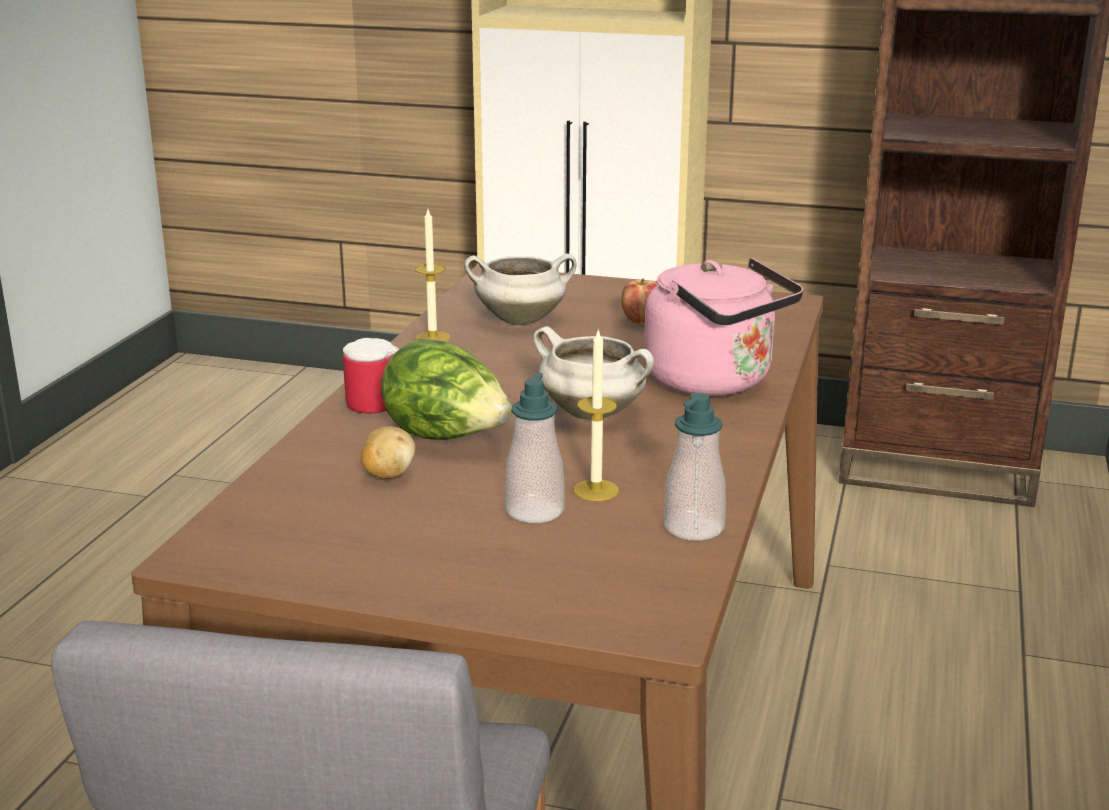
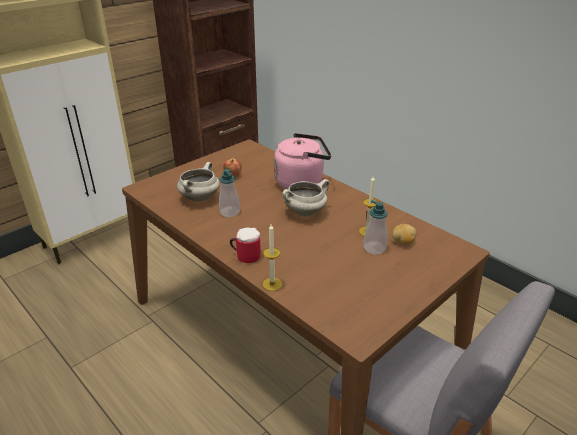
camera: 60 degrees left, 10 degrees up
potato [361,426,415,479] -> potato moved to [392,224,417,245]
lettuce [381,339,512,440] -> none
candle [415,210,450,342] -> candle moved to [263,224,282,291]
soap dispenser [664,393,726,541] -> soap dispenser moved to [219,169,240,217]

